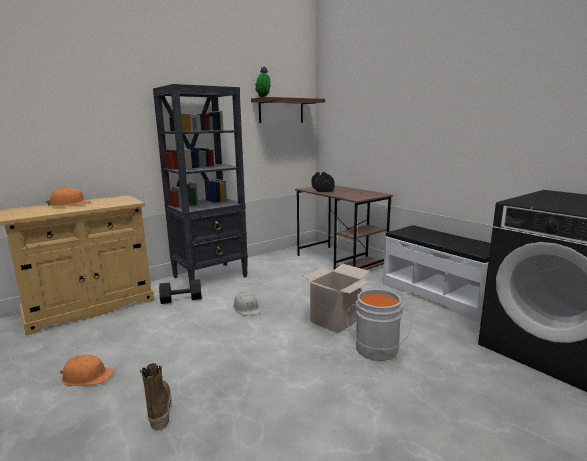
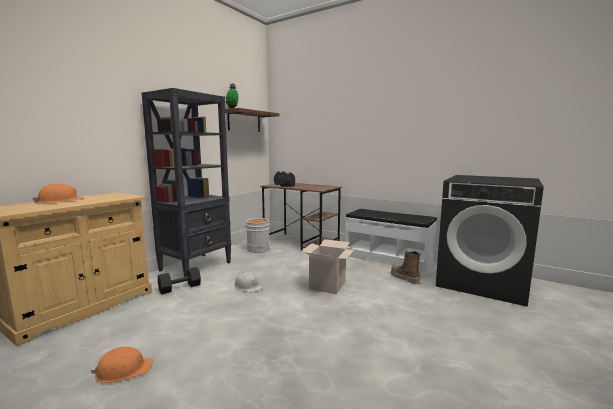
camera: 20 degrees left, 5 degrees down
boot [140,363,171,431] -> boot moved to [391,251,421,284]
grey bucket [346,289,412,361] -> grey bucket moved to [241,218,275,253]

